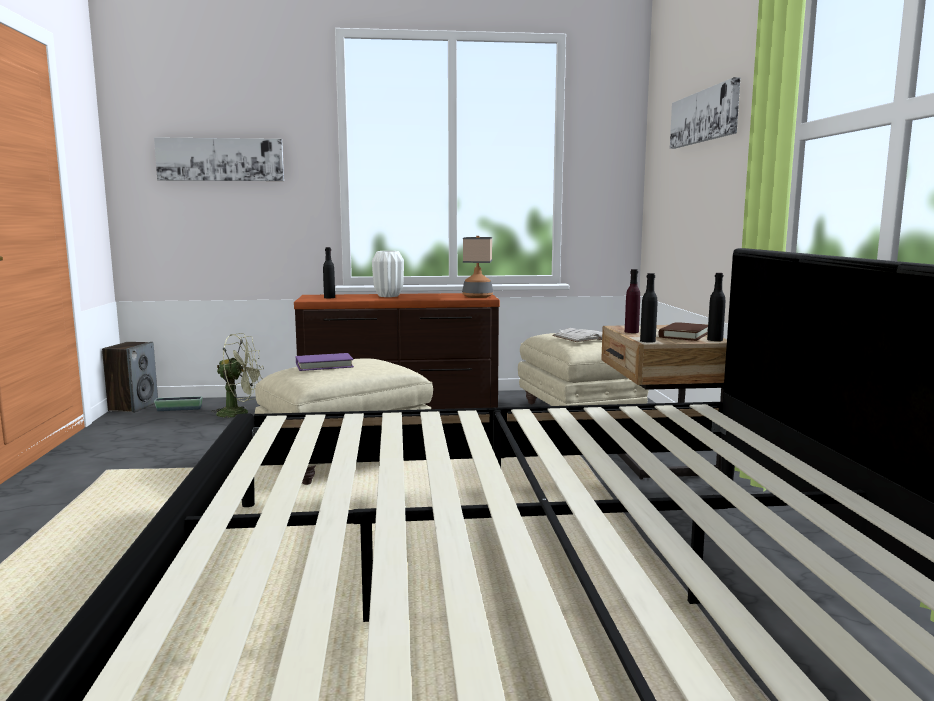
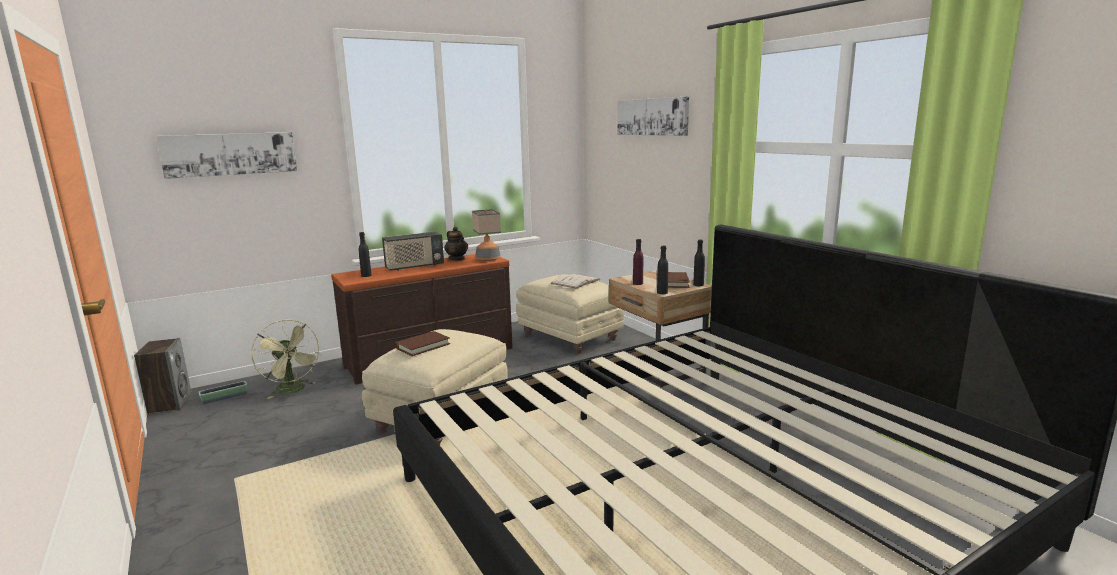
camera: 25 degrees left, 5 degrees up
green fan [211,333,264,420] -> green fan turned 75 degrees clockwise [252,319,321,399]
purple book [296,353,354,371] -> brown book [395,331,450,356]
white vase [372,251,404,297] -> radio [382,232,444,271]
none -> teapot [444,227,468,260]

